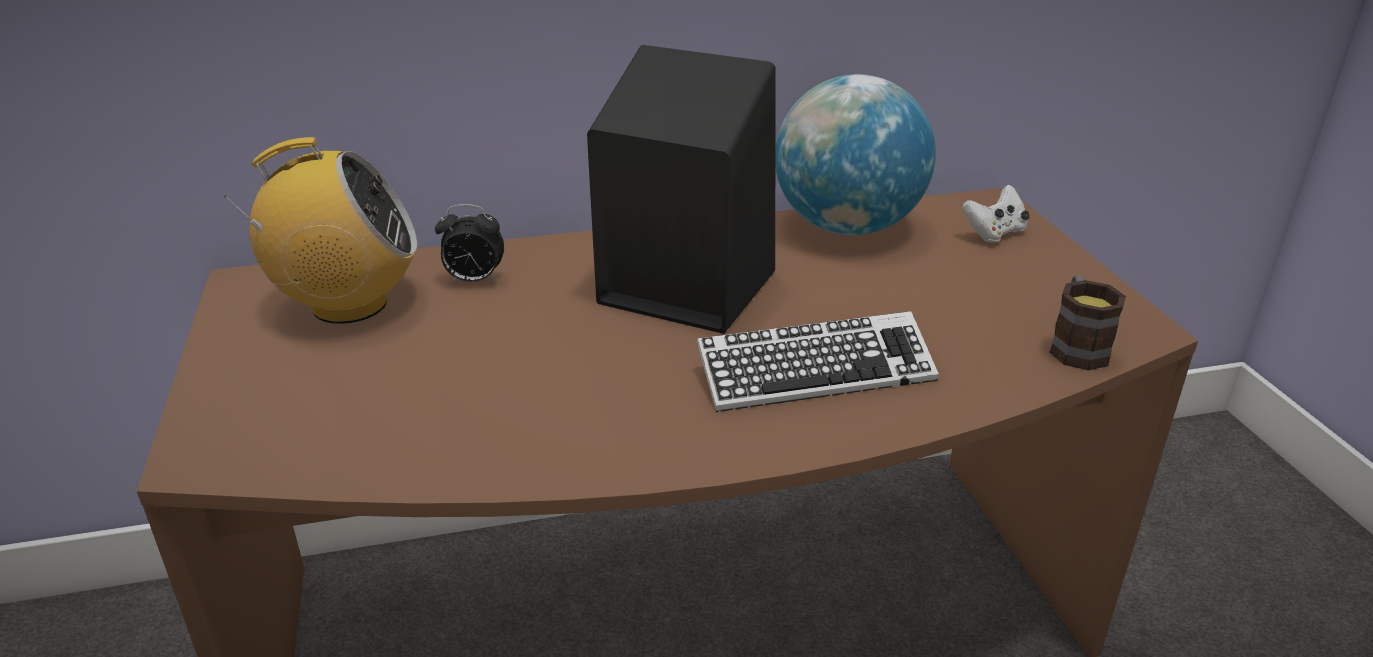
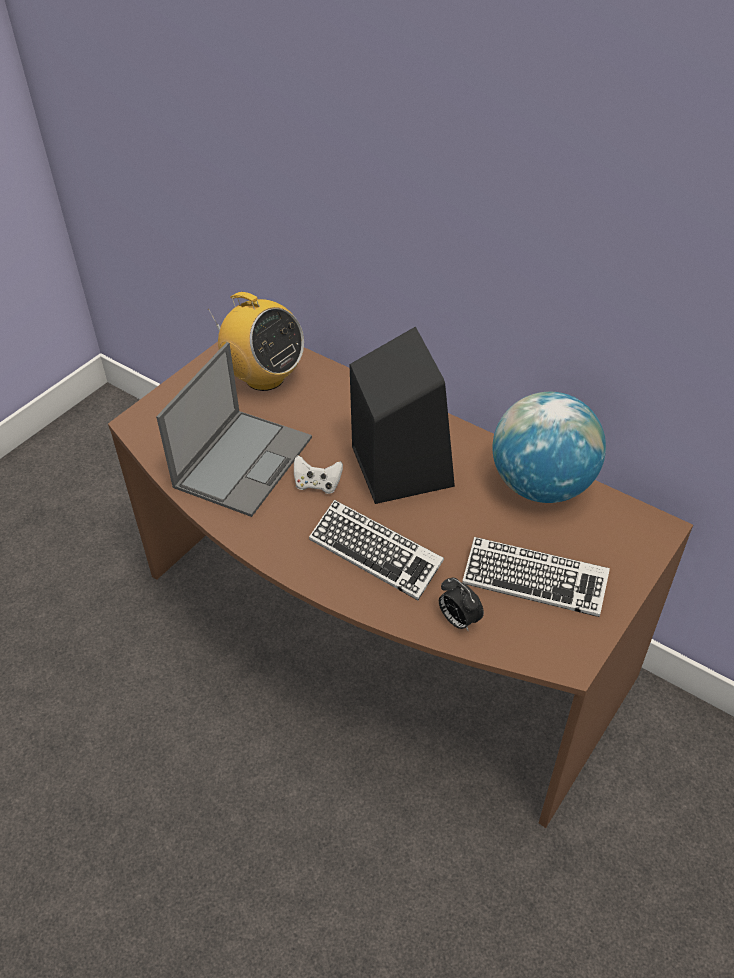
camera: 50 degrees right, 15 degrees up
alarm clock [435,204,504,282] -> alarm clock moved to [439,578,484,632]
white game controller [962,184,1030,243] -> white game controller moved to [294,455,343,494]
mug [1049,275,1126,370] -> none
none -> laptop [156,342,312,517]
none -> keyboard [462,537,610,617]

